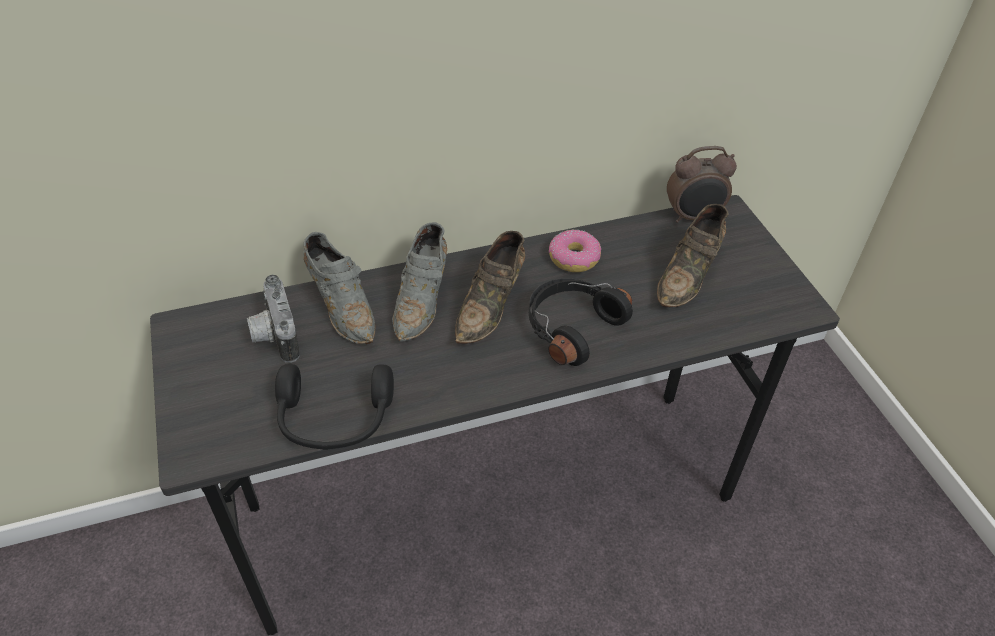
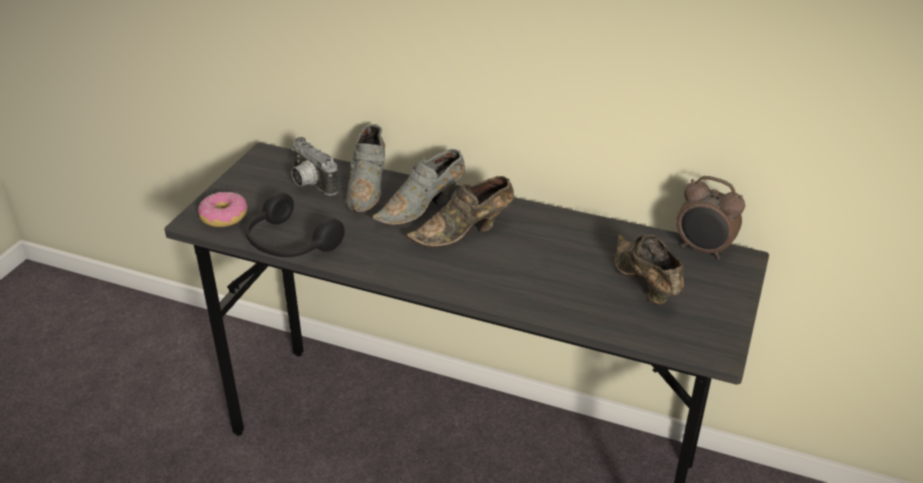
camera: 40 degrees right, 10 degrees down
camera [247,275,300,363] -> camera turned 60 degrees counterclockwise [291,137,338,196]
black headphones [529,278,633,366] -> none
donut [549,229,601,272] -> donut moved to [198,192,248,227]
brown shoe [657,204,729,307] -> brown shoe turned 90 degrees clockwise [615,234,684,305]

